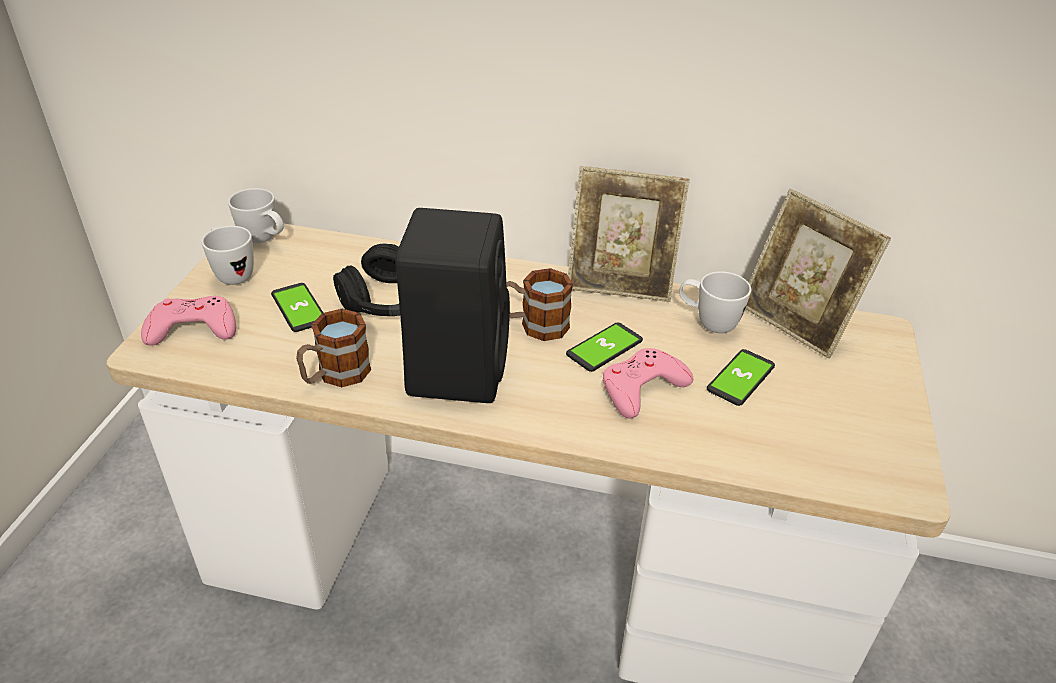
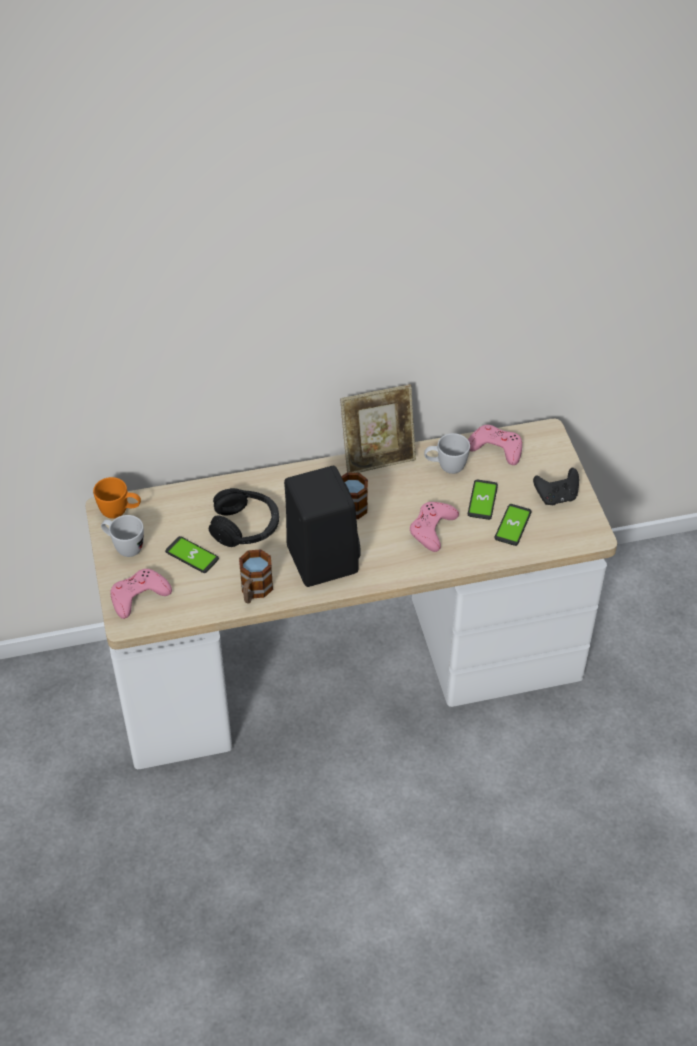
camera: 25 degrees left, 10 degrees up
white mug [228,188,284,243] -> orange mug [93,477,141,519]
phone [566,322,643,372] -> phone moved to [494,504,532,546]
picture frame [745,189,891,358] -> pink game controller [468,425,522,465]
none -> black game controller [533,468,579,505]

